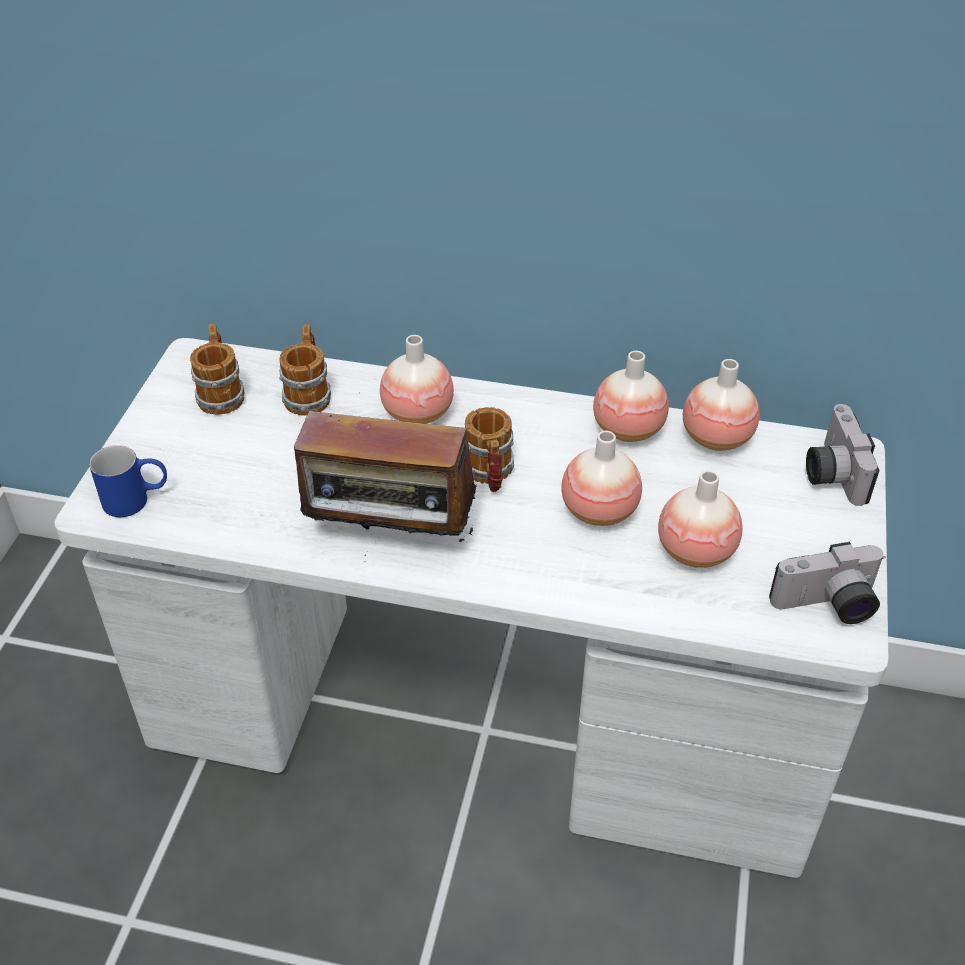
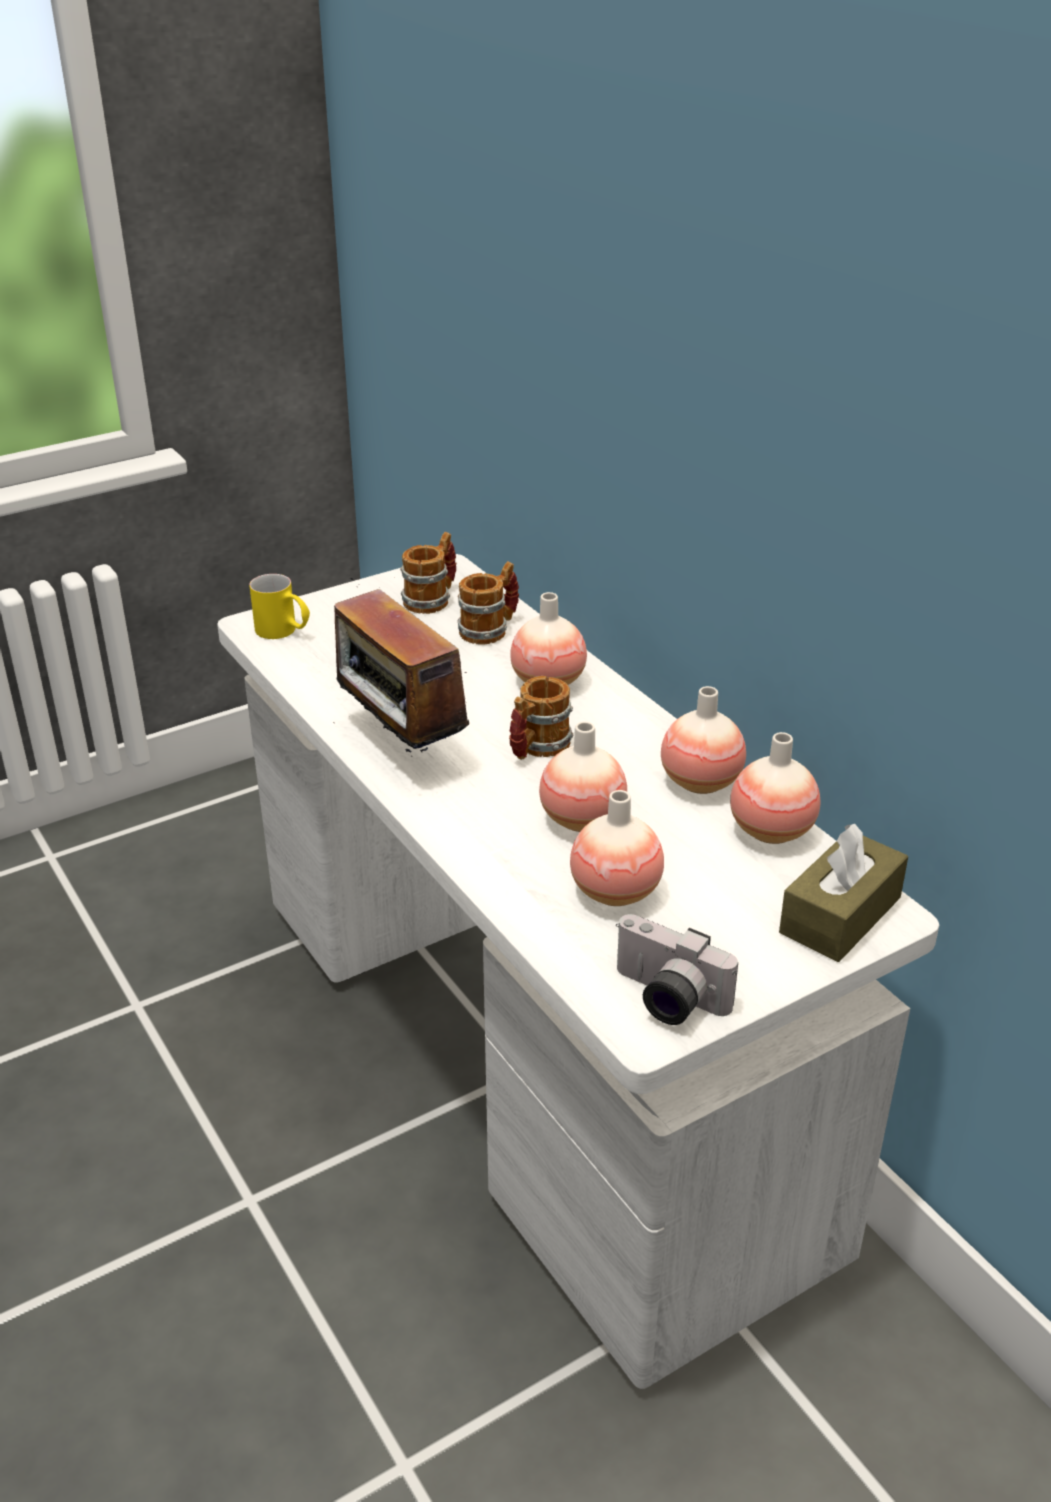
camera: 45 degrees right, 10 degrees down
blue mug [89,445,167,517] -> yellow mug [249,574,310,639]
camera [806,404,879,506] -> brown tissue box [779,824,908,962]

